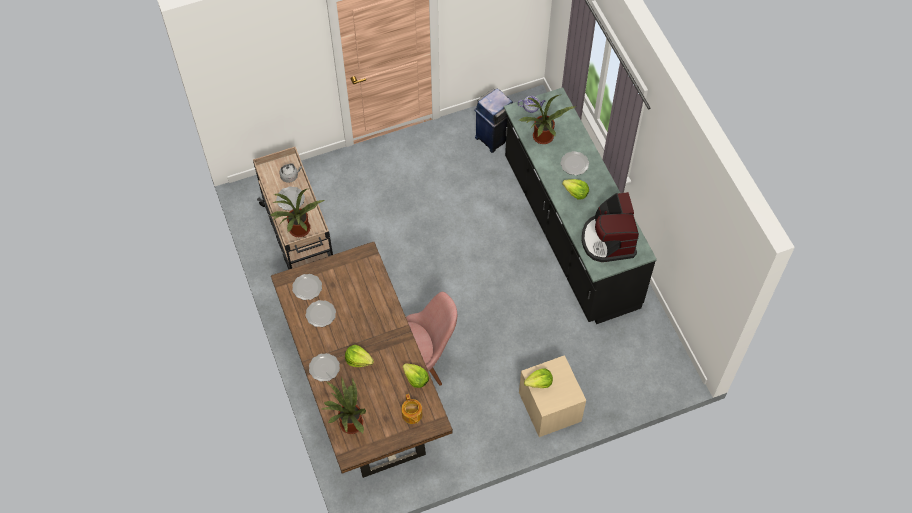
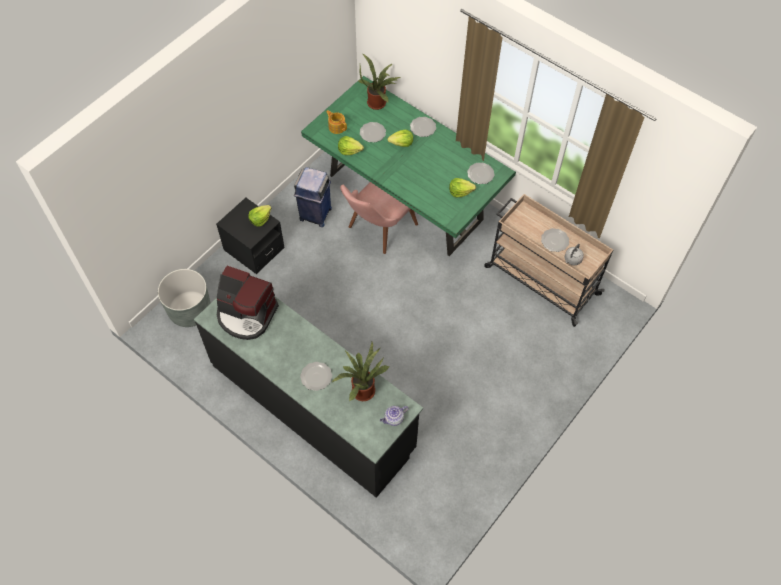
camera: 150 degrees right, 0 degrees up
potted plant [271,189,325,237] -> none
brown dining table [271,242,453,478] -> green dining table [301,76,516,256]
plate [306,300,336,327] -> plate moved to [360,122,386,143]
blue trash can [474,88,513,153] -> blue trash can moved to [294,167,332,227]
beige nightstand [519,355,586,437] -> black nightstand [216,198,285,274]
lettuce [562,179,589,200] -> lettuce moved to [449,178,476,197]
coffee machine [582,192,639,262] -> coffee machine turned 150 degrees clockwise [217,266,279,340]
none -> grey planter [158,269,210,327]

